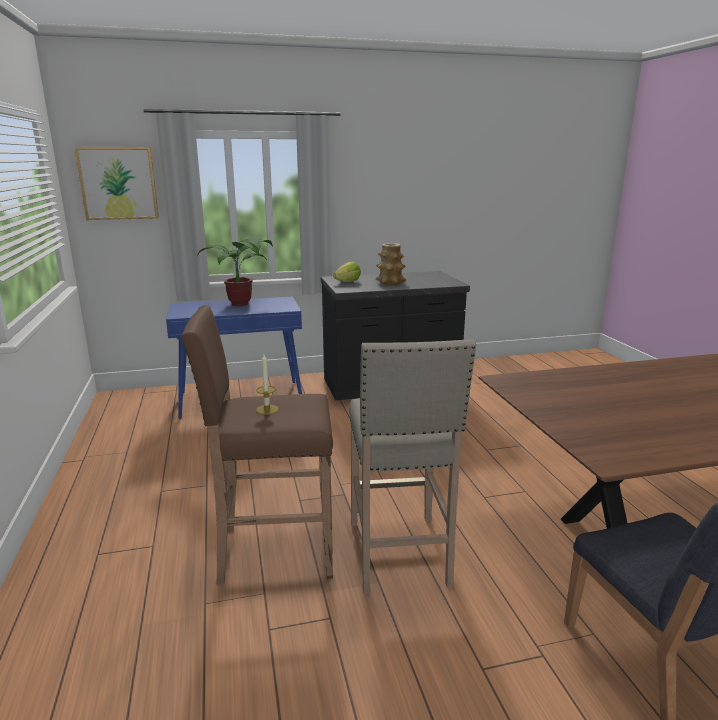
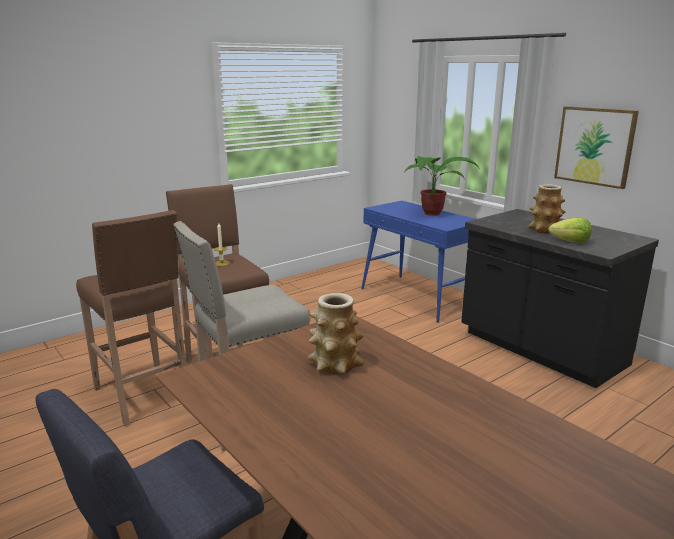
camera: 65 degrees right, 0 degrees up
picture [75,147,159,220] -> picture moved to [554,106,639,189]
lettuce [333,261,361,282] -> lettuce moved to [549,217,592,243]
none -> brown stool [76,210,186,427]
none -> vase [307,293,364,374]

